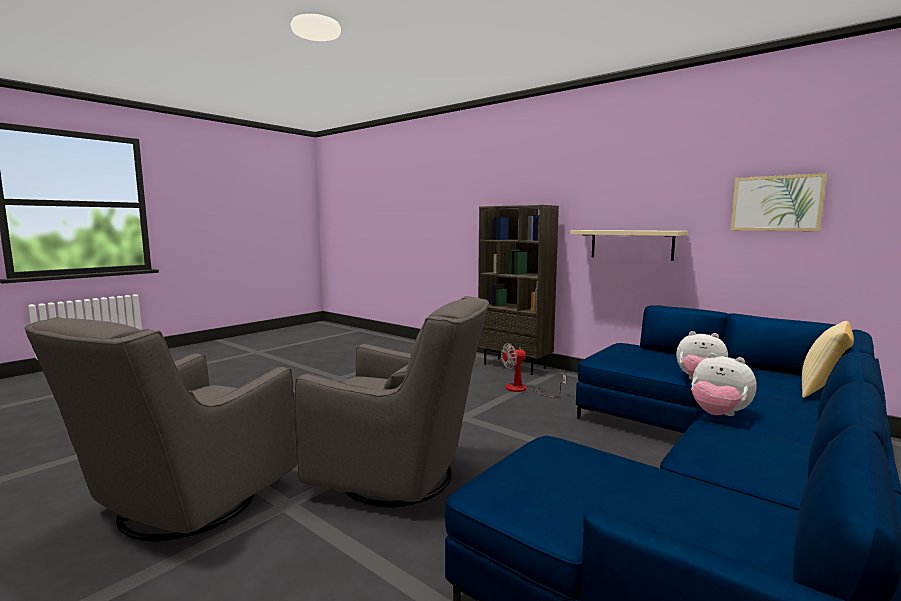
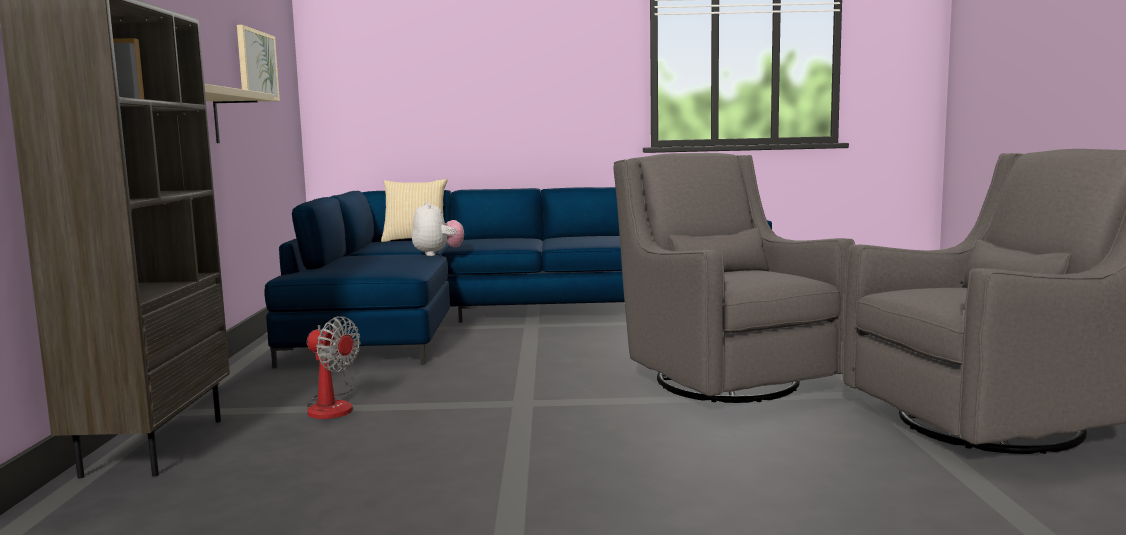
camera: 130 degrees left, 0 degrees up
plush toy [691,353,757,416] -> none

